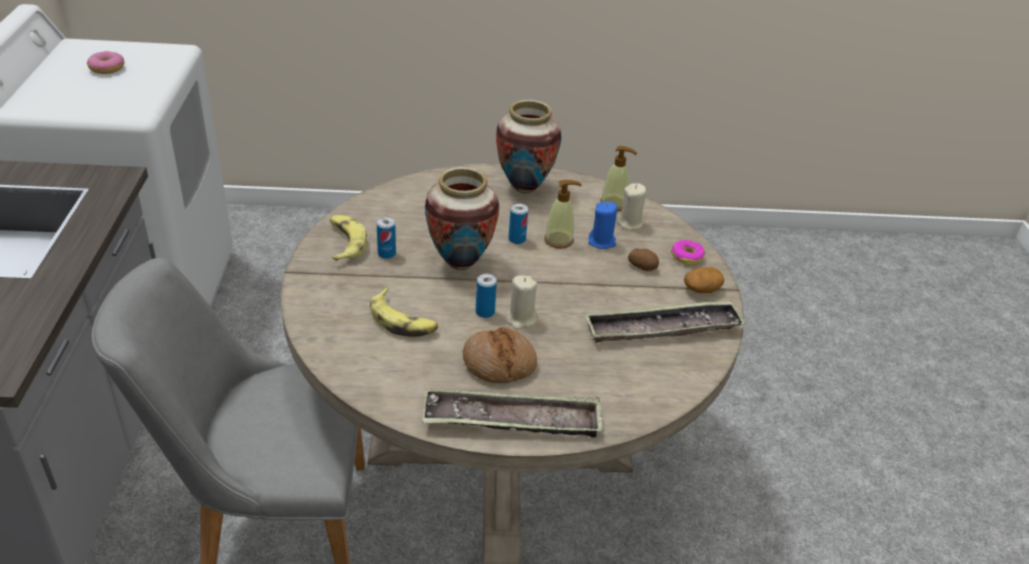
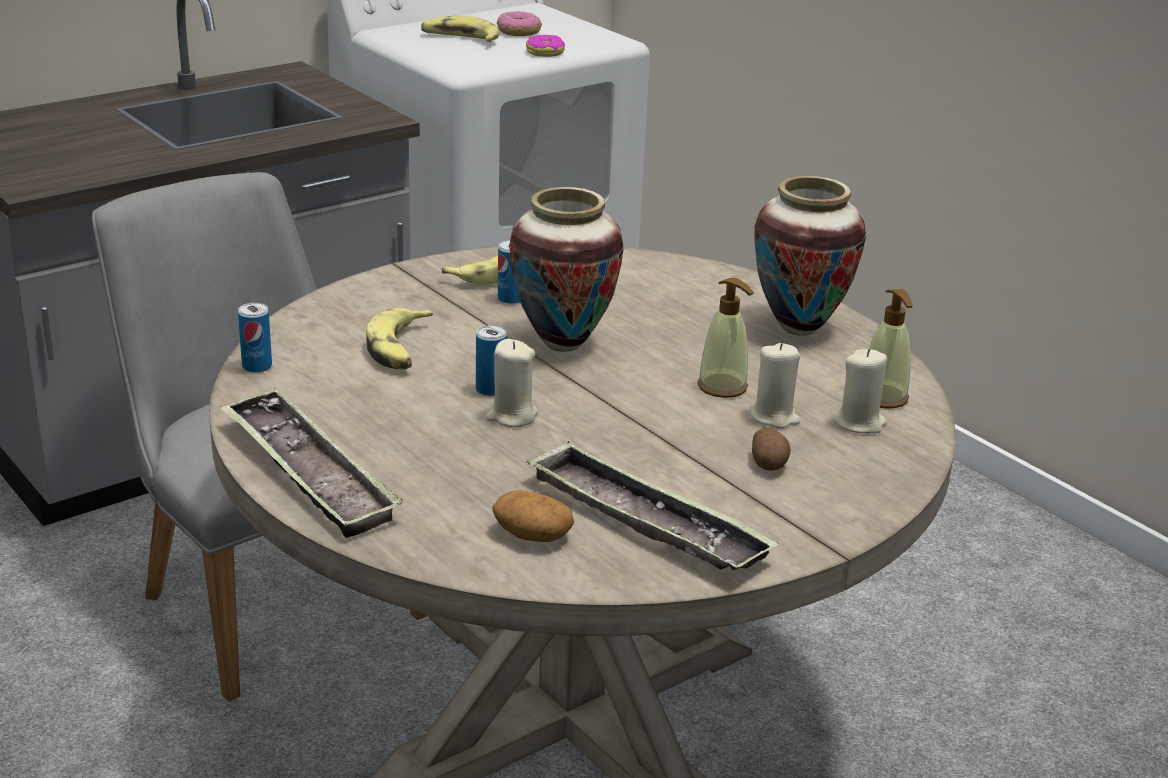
camera: 55 degrees right, 10 degrees down
bread [463,327,537,383] -> none
can [508,203,528,244] -> can moved to [238,303,272,373]
blue candle [588,201,617,249] -> beige candle [750,343,801,429]
donut [671,240,705,265] -> donut moved to [526,35,565,57]
potato [684,267,724,293] -> potato moved to [492,490,574,542]
none -> banana [421,15,499,42]

